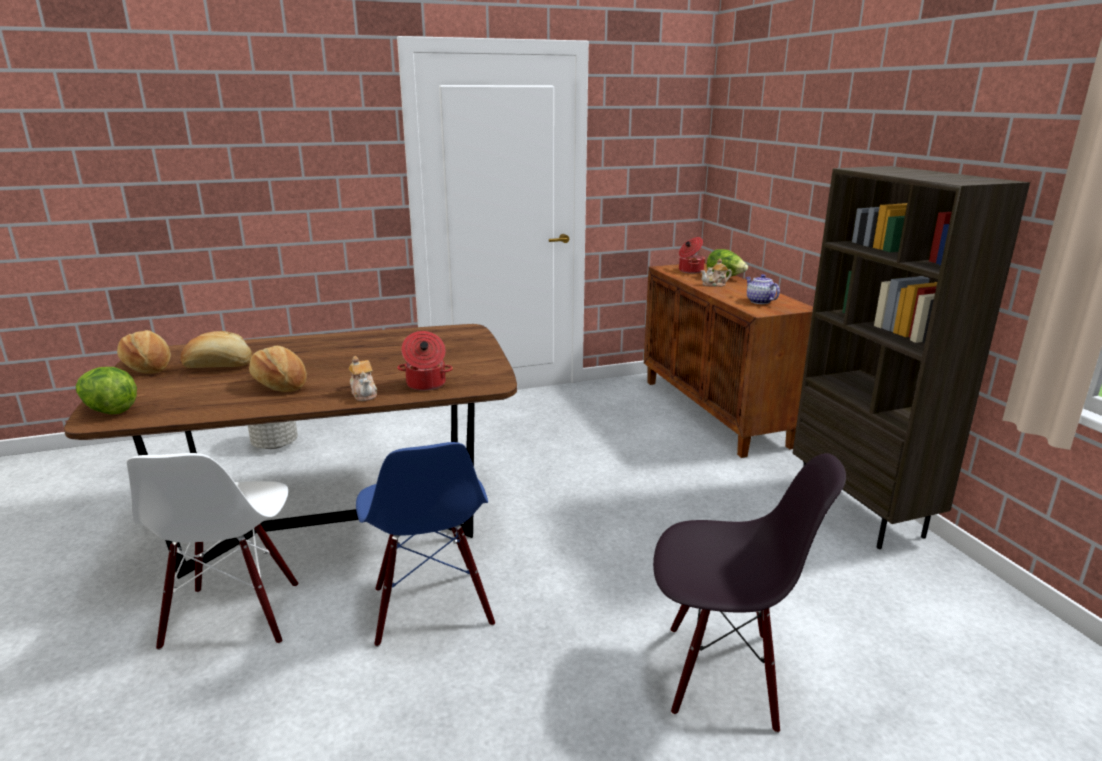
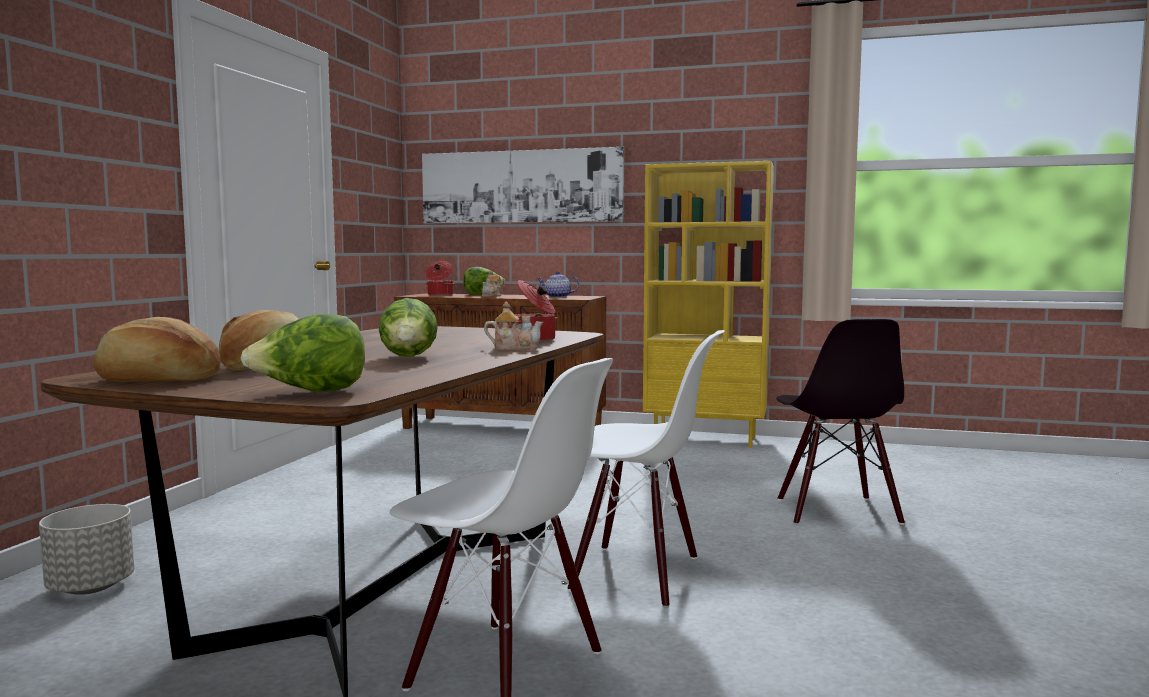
camera: 55 degrees left, 15 degrees down
bread [249,346,307,392] -> lettuce [379,298,438,357]
blue chair [356,442,495,647] -> white chair [567,330,725,608]
black chair [653,453,846,733] -> black chair turned 135 degrees clockwise [776,319,905,525]
brown bookcase [792,166,1030,549] -> yellow bookcase [643,161,774,448]
none -> picture [422,147,624,223]

